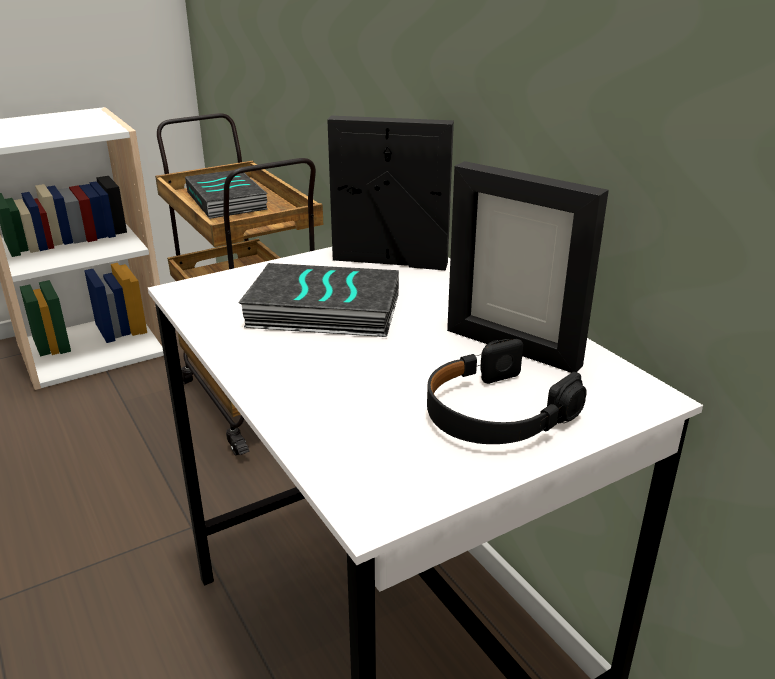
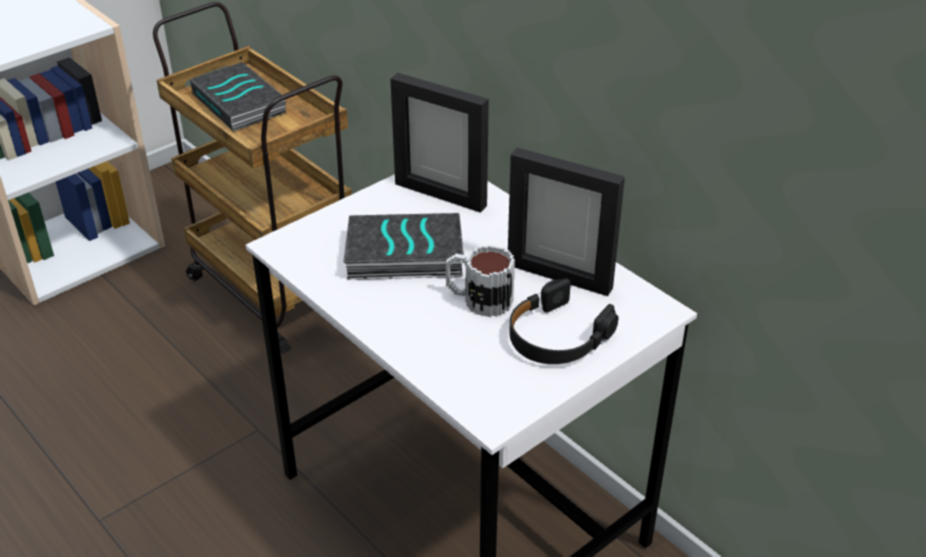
camera: 10 degrees left, 10 degrees up
picture frame [327,116,454,271] -> picture frame turned 150 degrees counterclockwise [390,73,489,213]
none -> mug [446,245,515,317]

